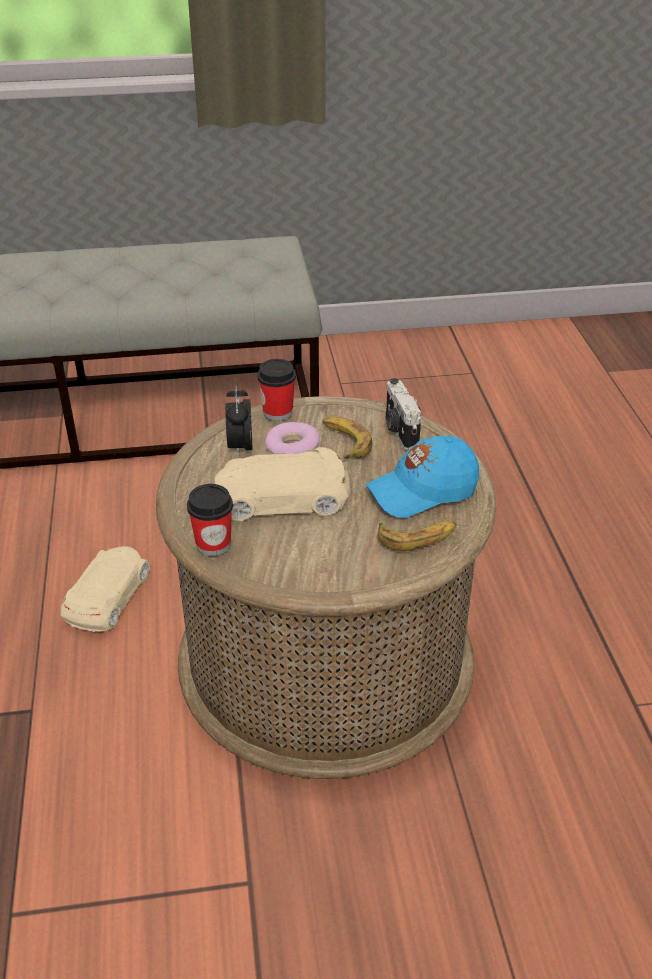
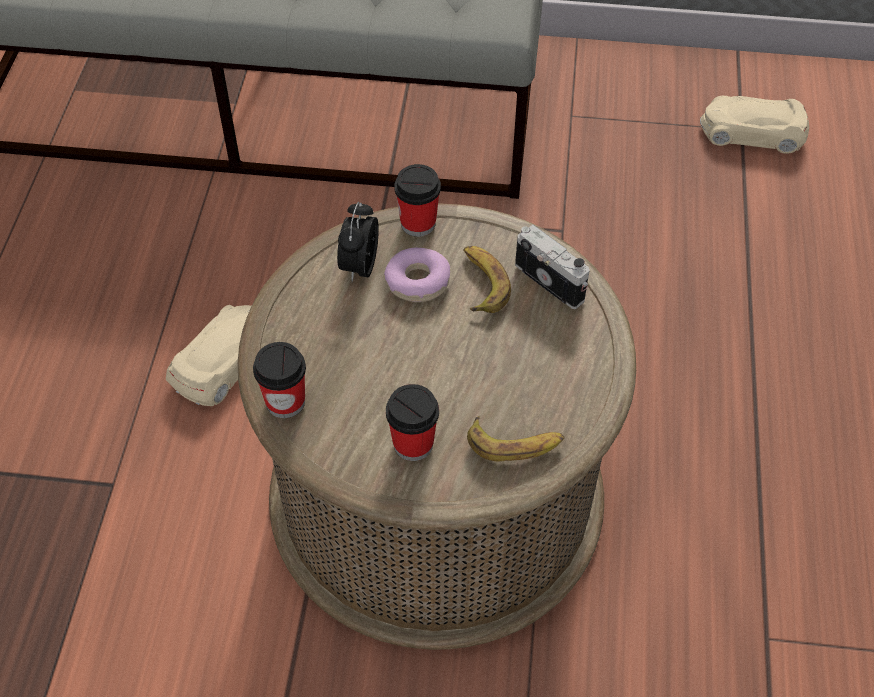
camera: 15 degrees right, 15 degrees up
beige toy car [215,447,350,521] -> beige toy car moved to [700,96,809,154]
blue cap [365,436,479,518] -> none
camera [385,378,421,451] -> camera turned 135 degrees clockwise [515,225,590,309]
none -> cup [386,384,439,461]

